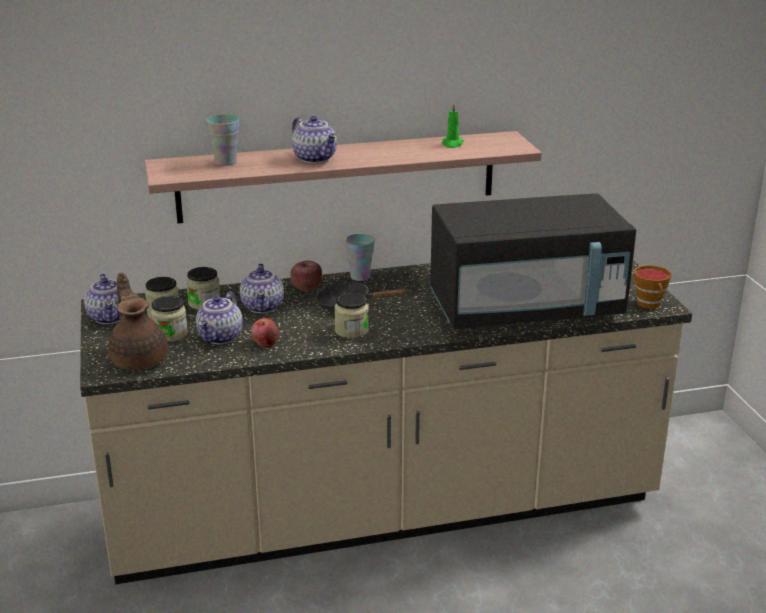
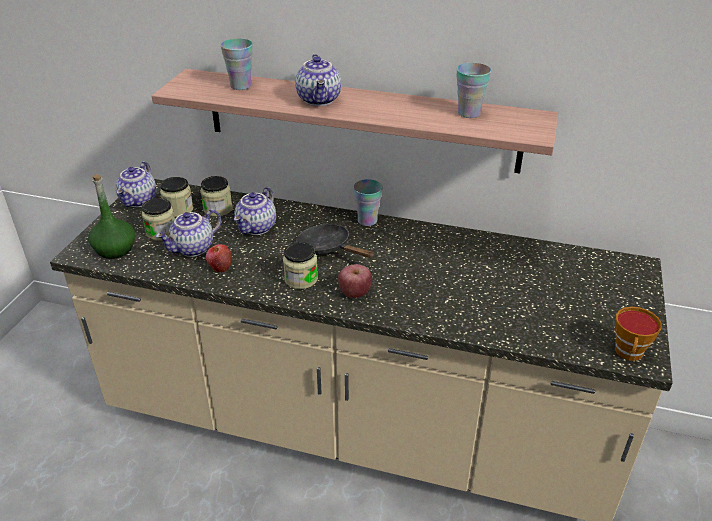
camera: 30 degrees right, 10 degrees up
brown teapot [108,273,168,370] -> green bottle [88,174,135,259]
apple [290,261,322,291] -> apple moved to [338,264,372,298]
black microwave [430,193,637,329] -> none
green candle [442,103,464,148] -> cup [457,63,491,118]

